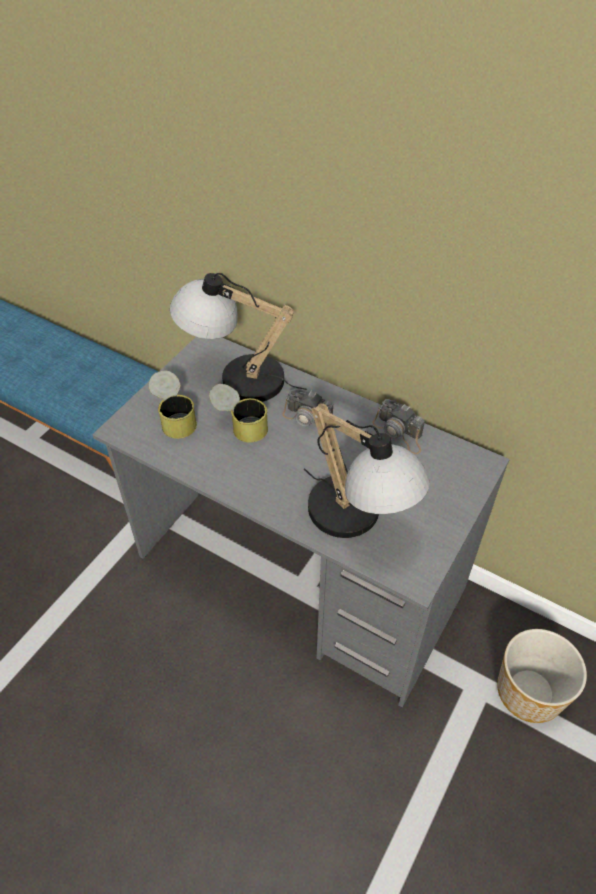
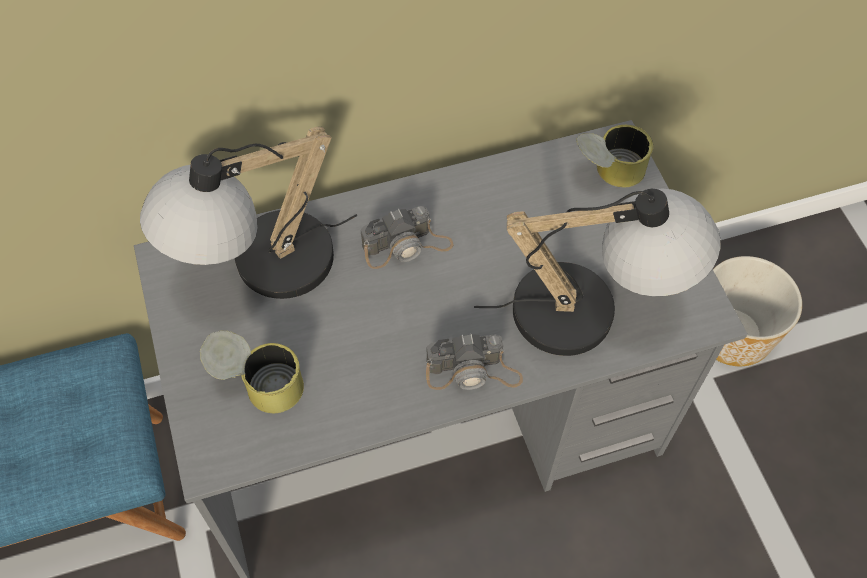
camera: 50 degrees left, 10 degrees up
can [209,384,268,443] -> can moved to [577,125,653,187]
camera [372,399,425,454] -> camera moved to [426,334,523,390]

